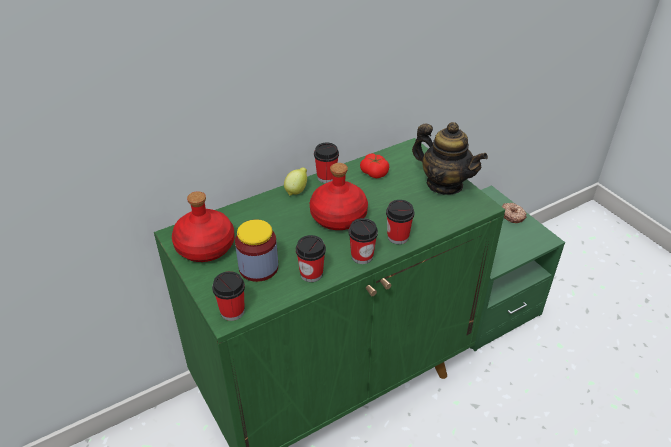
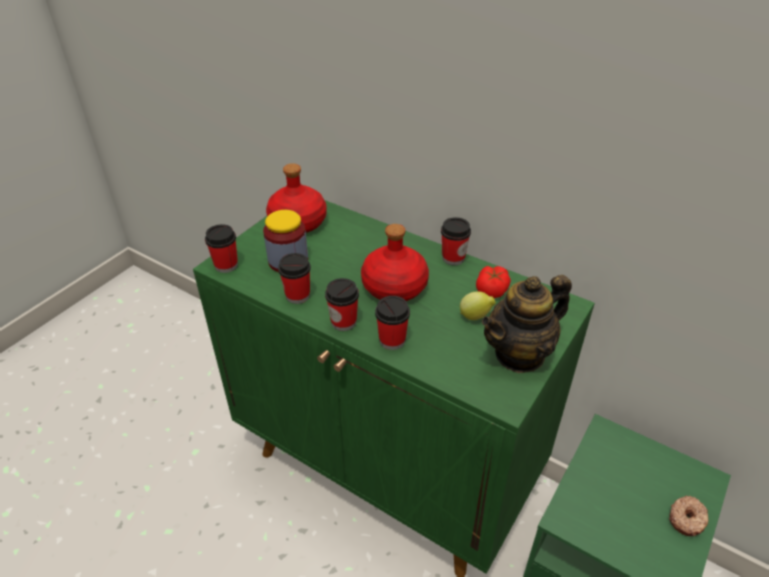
camera: 65 degrees right, 0 degrees up
lemon [284,168,307,196] -> lemon moved to [460,291,496,320]
teapot [412,122,488,195] -> teapot turned 45 degrees clockwise [482,275,572,373]

